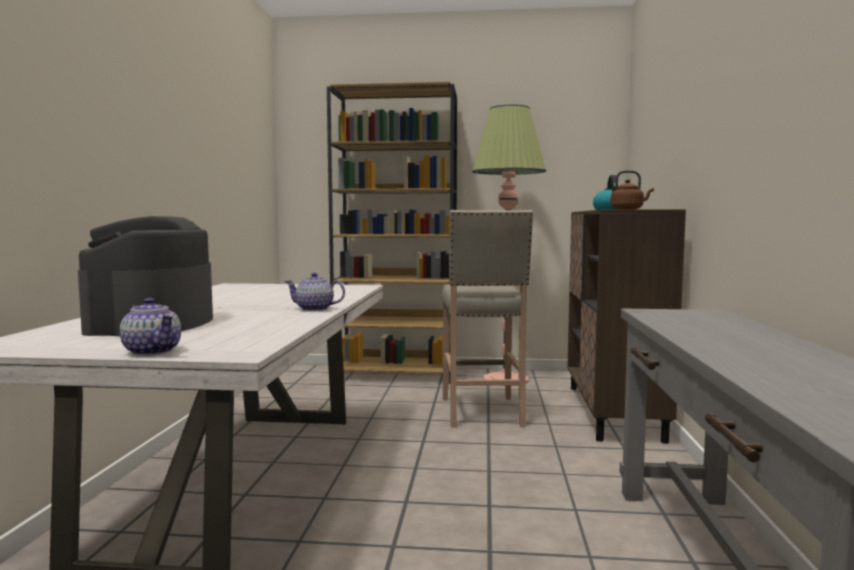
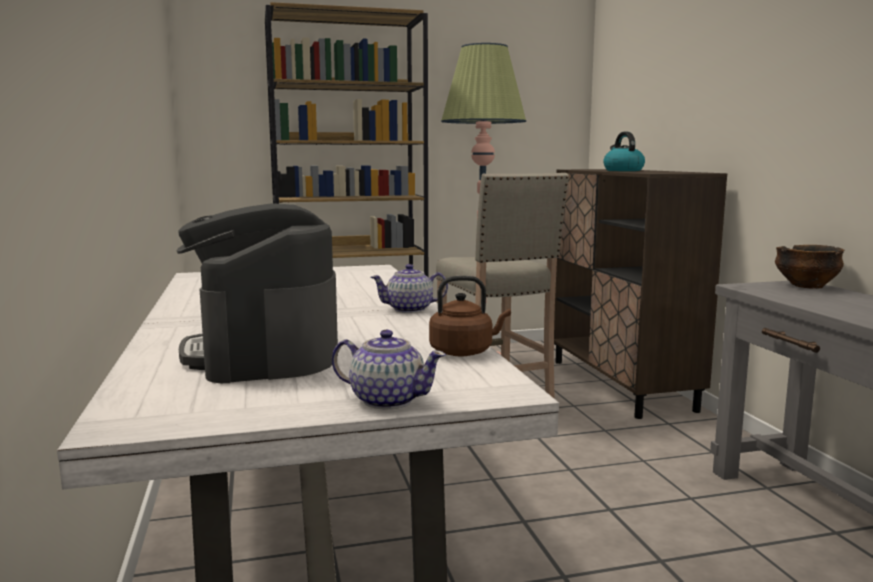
camera: 20 degrees left, 5 degrees up
brown kettle [611,170,654,210] -> brown kettle moved to [429,276,511,356]
none -> bowl [775,245,844,289]

